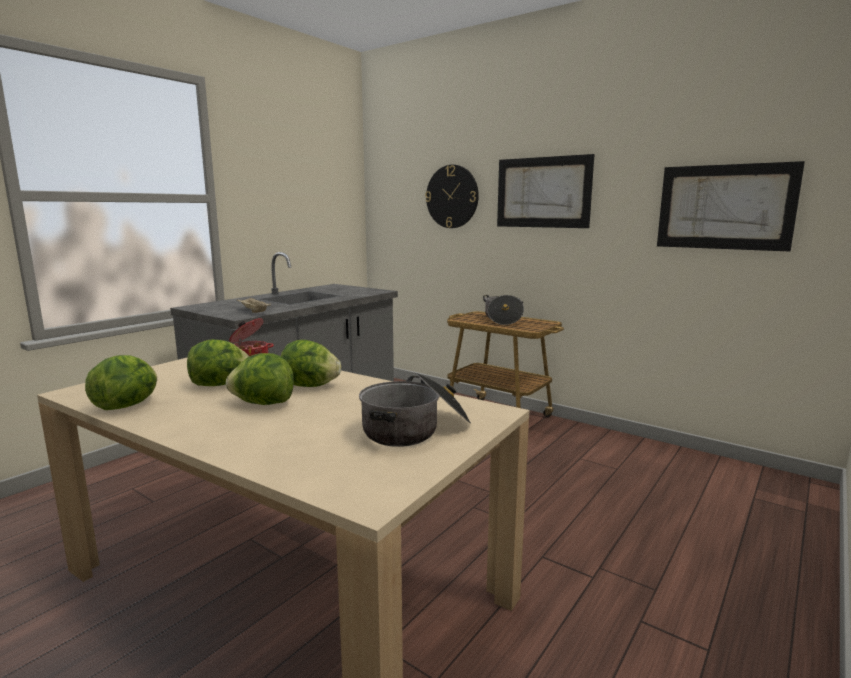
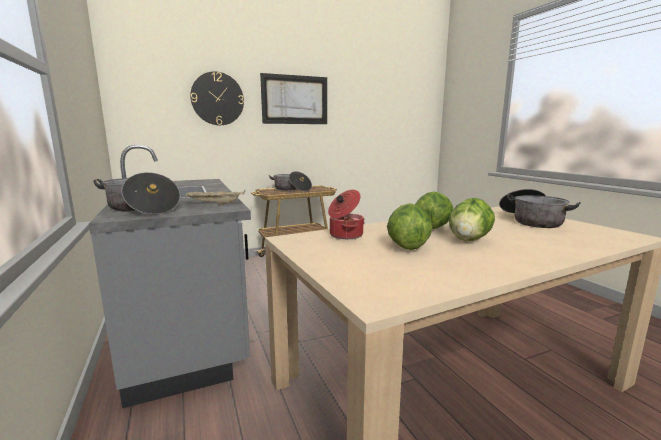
camera: 60 degrees left, 0 degrees up
lettuce [85,355,157,410] -> none
picture [657,161,805,252] -> none
none -> cooking pot [94,172,180,215]

